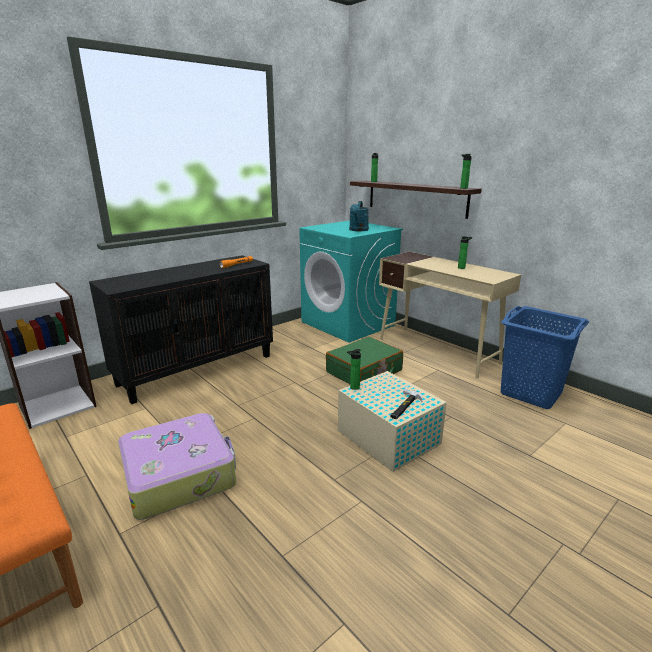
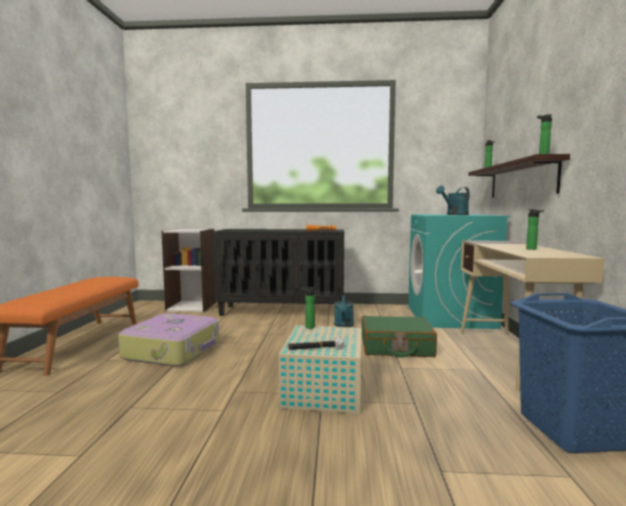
camera: 45 degrees right, 15 degrees down
none -> turquoise watering can [334,295,354,327]

